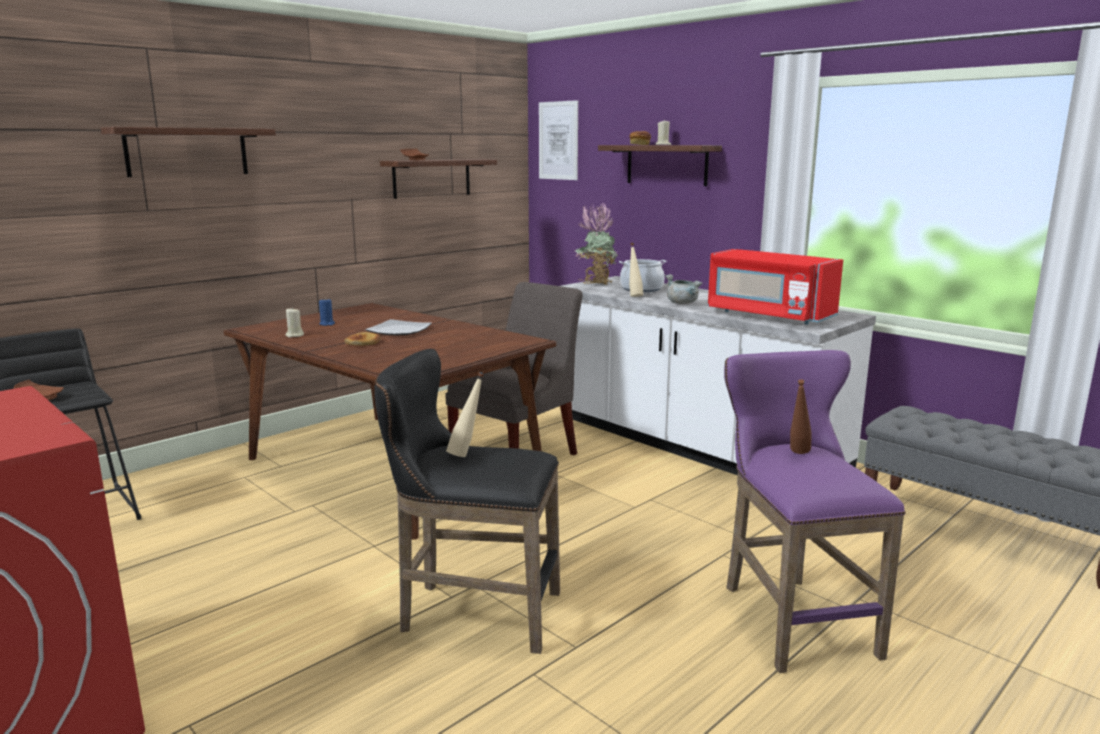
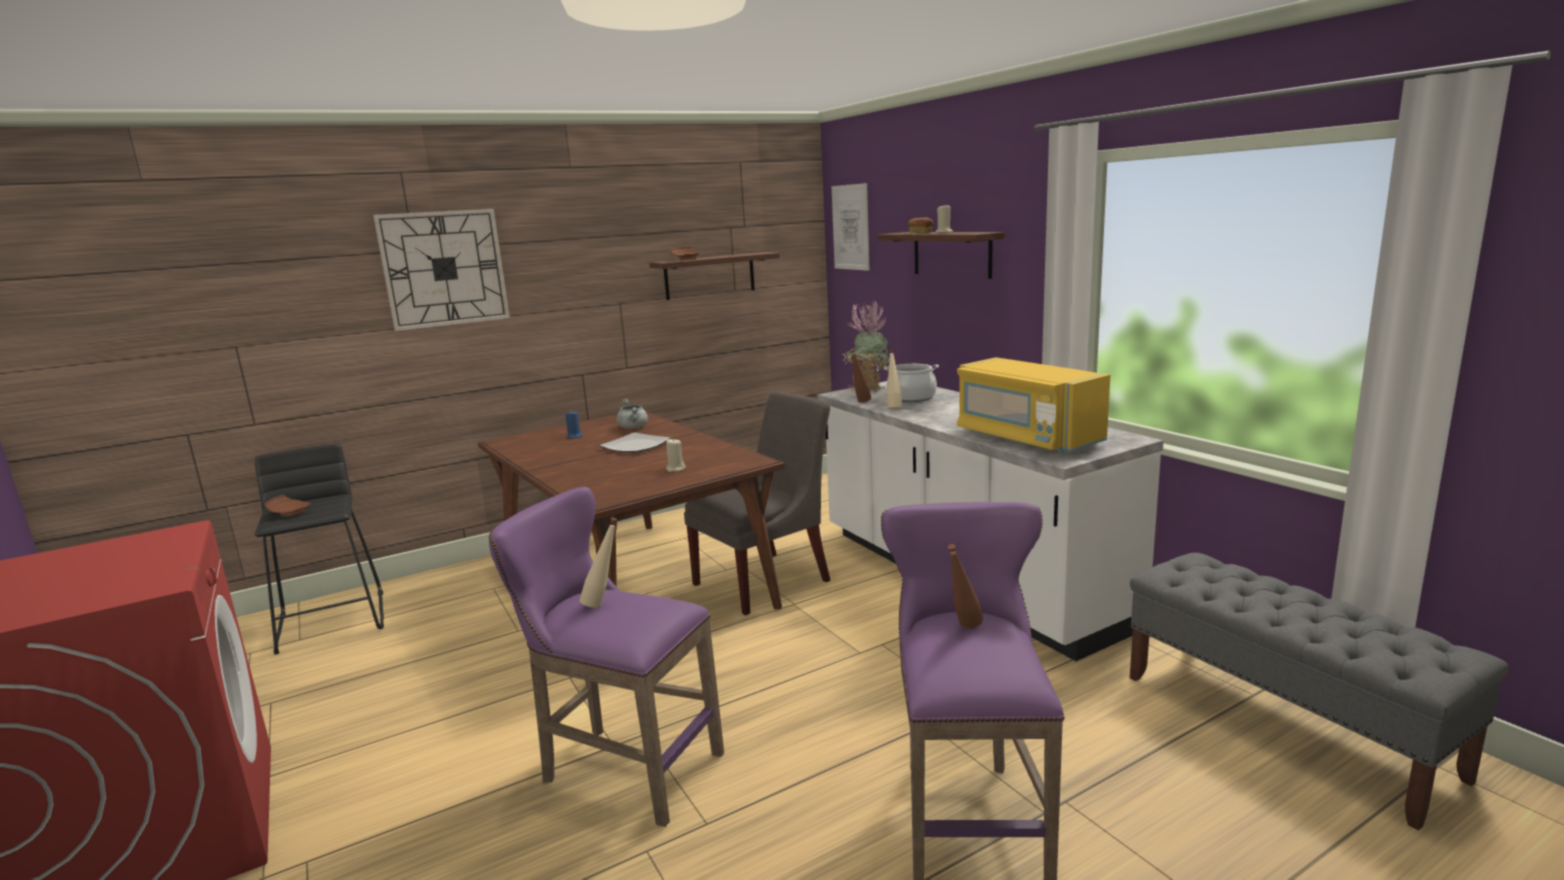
camera: 15 degrees right, 0 degrees up
shelf [101,127,276,177] -> wall clock [373,209,510,331]
beige candle [286,307,304,338] -> beige candle moved to [666,439,686,472]
bread [344,332,381,346] -> none
black stool [374,349,560,654] -> purple stool [489,487,724,827]
grey cooking pot [665,274,702,304] -> grey cooking pot moved to [616,399,648,429]
red microwave [708,249,843,325] -> yellow microwave [957,357,1110,453]
none -> brown bottle [850,349,871,403]

